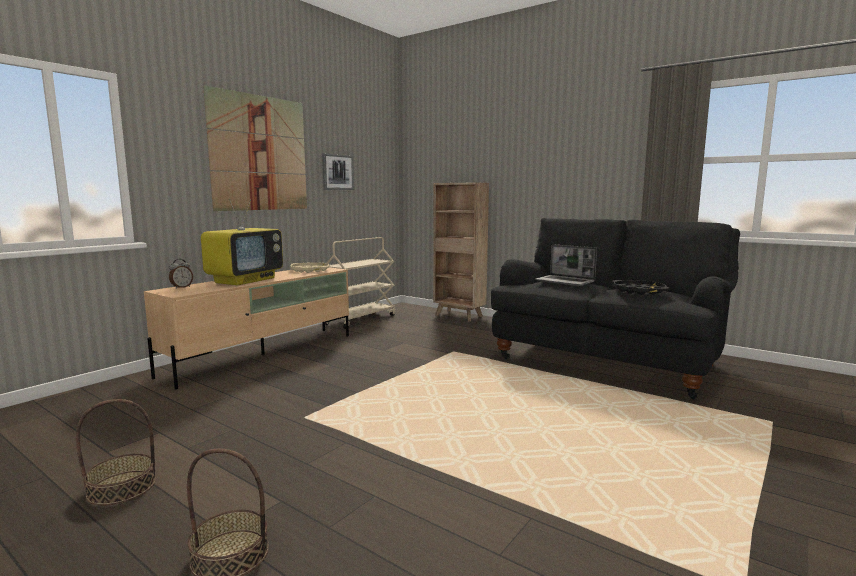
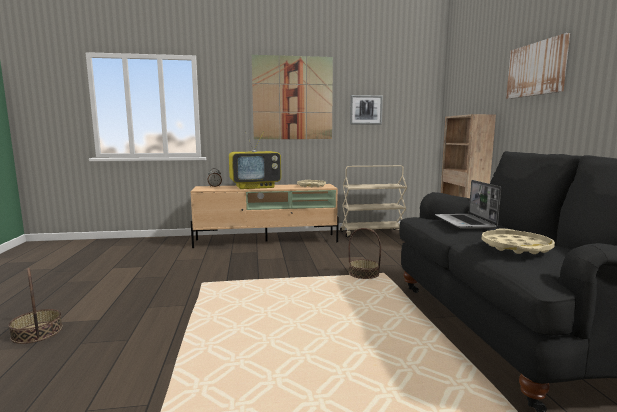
camera: 45 degrees right, 0 degrees up
basket [76,399,156,506] -> basket moved to [348,228,381,279]
black tray [612,280,669,295] -> beige tray [482,229,555,254]
none -> picture [506,33,570,99]

